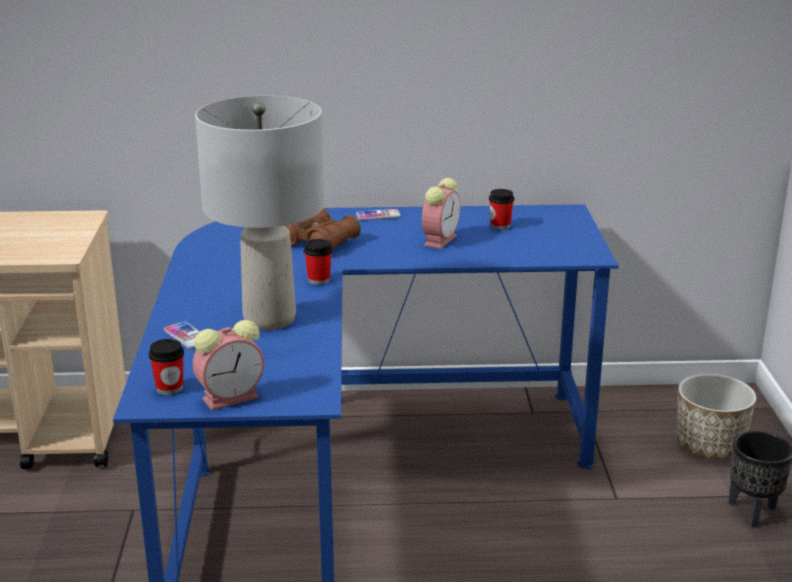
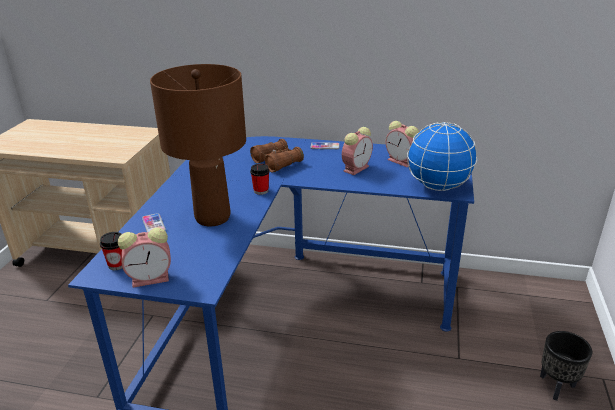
camera: 15 degrees right, 5 degrees up
grey table lamp [195,96,324,330] -> brown table lamp [150,64,246,226]
cup [489,189,514,230] -> alarm clock [386,121,419,168]
planter [676,374,756,459] -> none
none -> globe [407,122,477,191]

